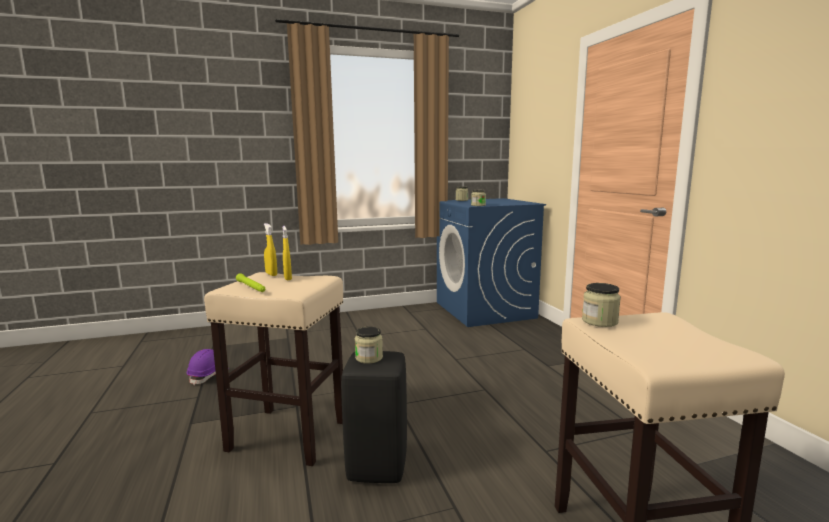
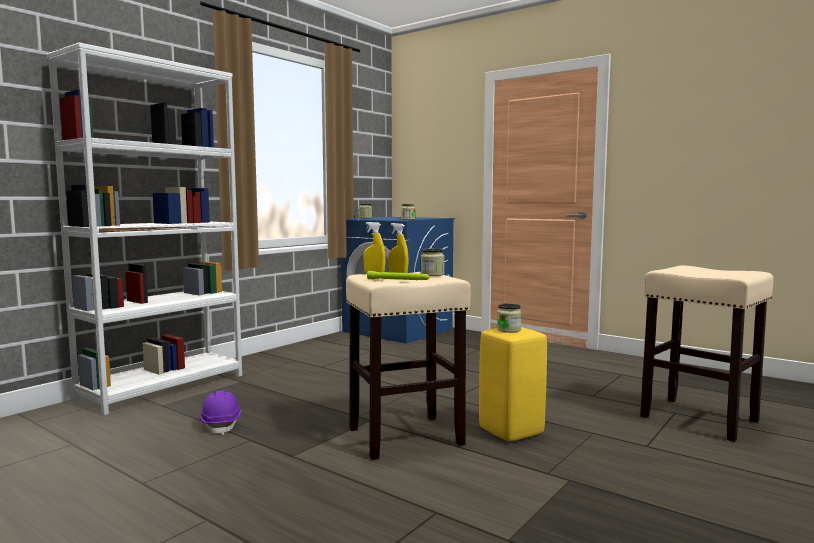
camera: 35 degrees left, 5 degrees down
black stool [341,351,407,483] -> yellow stool [479,327,547,441]
jar [582,283,621,327] -> jar moved to [421,248,445,276]
none -> white bookcase [47,42,242,416]

